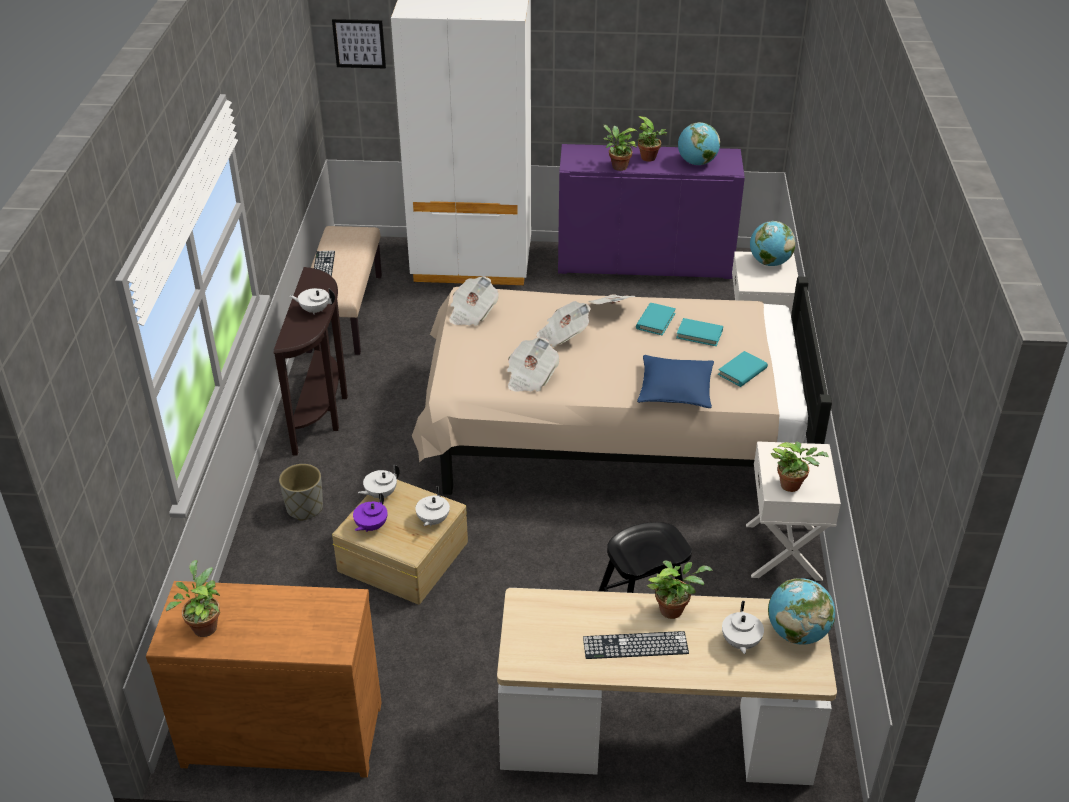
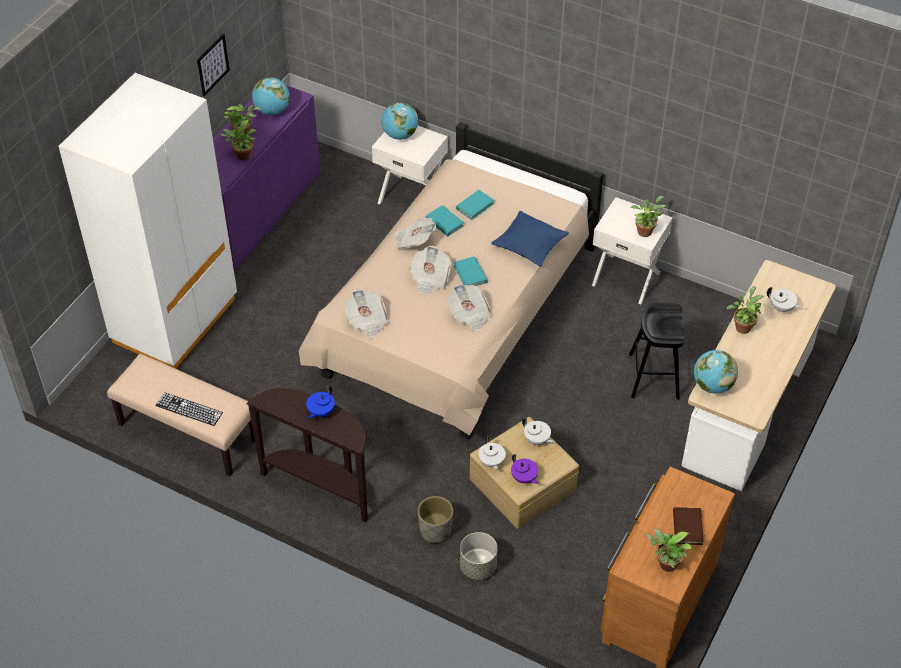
camera: 65 degrees left, 10 degrees up
white teapot [290,288,335,315] -> blue teapot [306,386,335,418]
picture [332,19,386,68] -> picture moved to [197,34,230,96]
keyboard [583,631,689,659] -> none
turquoise book [718,351,768,387] -> turquoise book moved to [454,256,488,286]
globe [768,578,835,645] -> globe moved to [694,350,738,394]
none -> grey planter [460,532,497,580]
none -> brown book [673,507,704,545]

